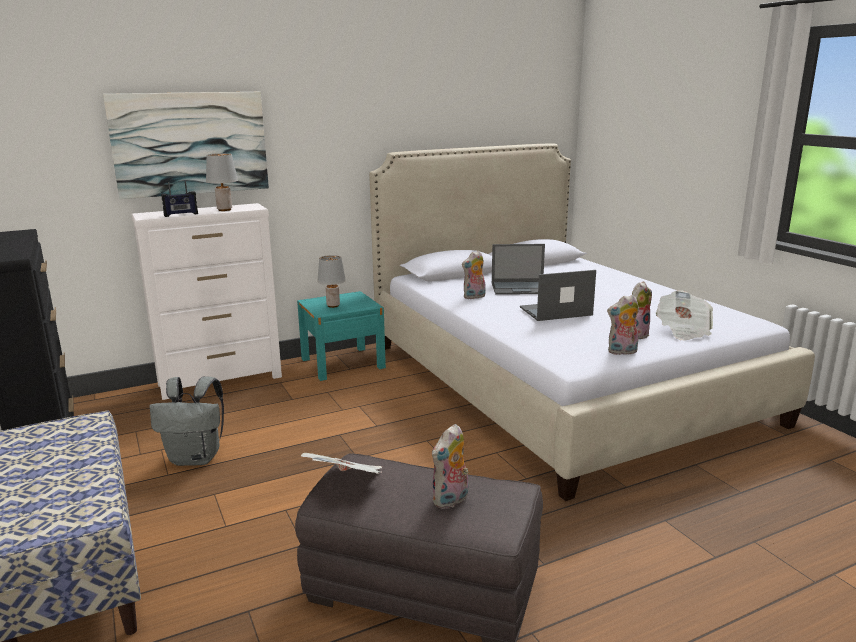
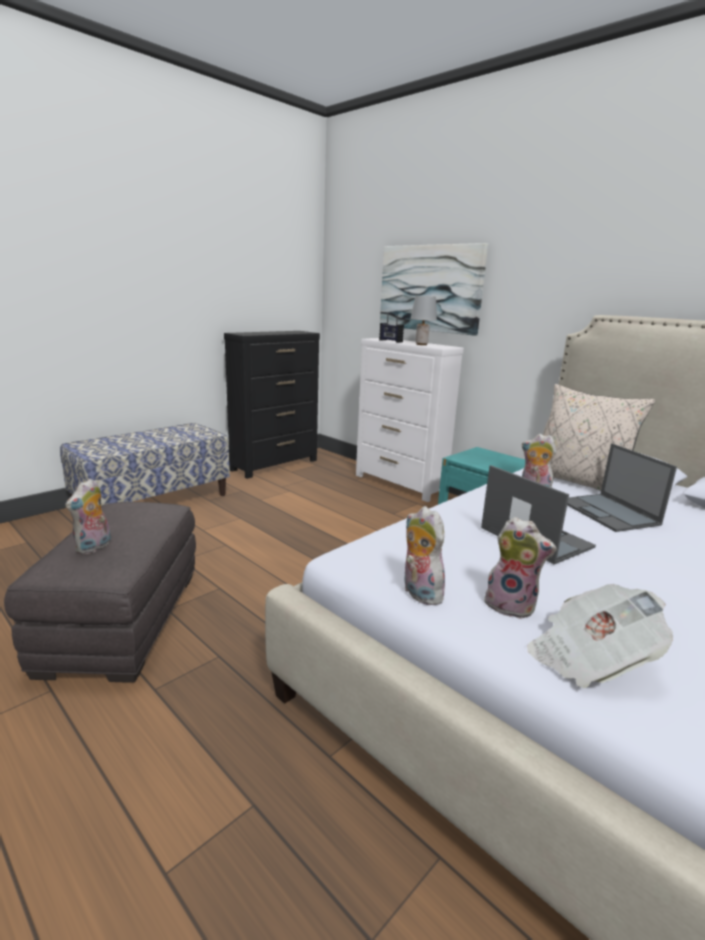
camera: 70 degrees right, 0 degrees up
grey backpack [150,376,224,466] -> none
newspaper [301,453,382,474] -> none
grey table lamp [318,255,346,308] -> none
plush toy [432,424,469,509] -> plush toy turned 90 degrees counterclockwise [65,479,111,555]
none -> beige pillow [543,384,655,491]

